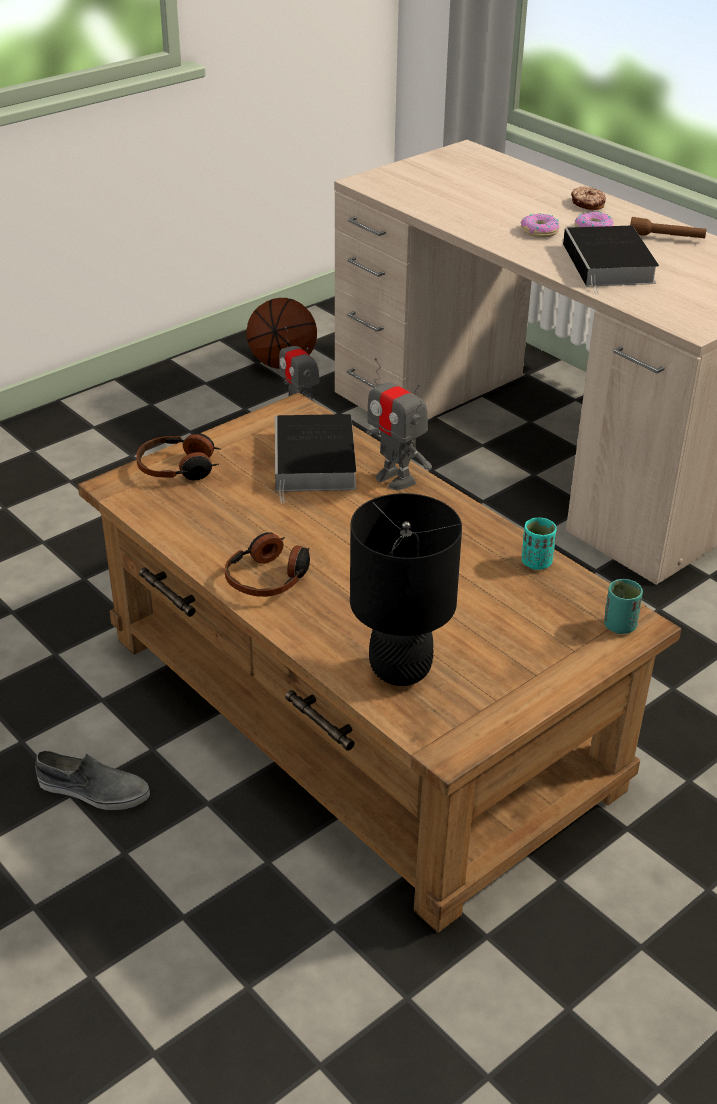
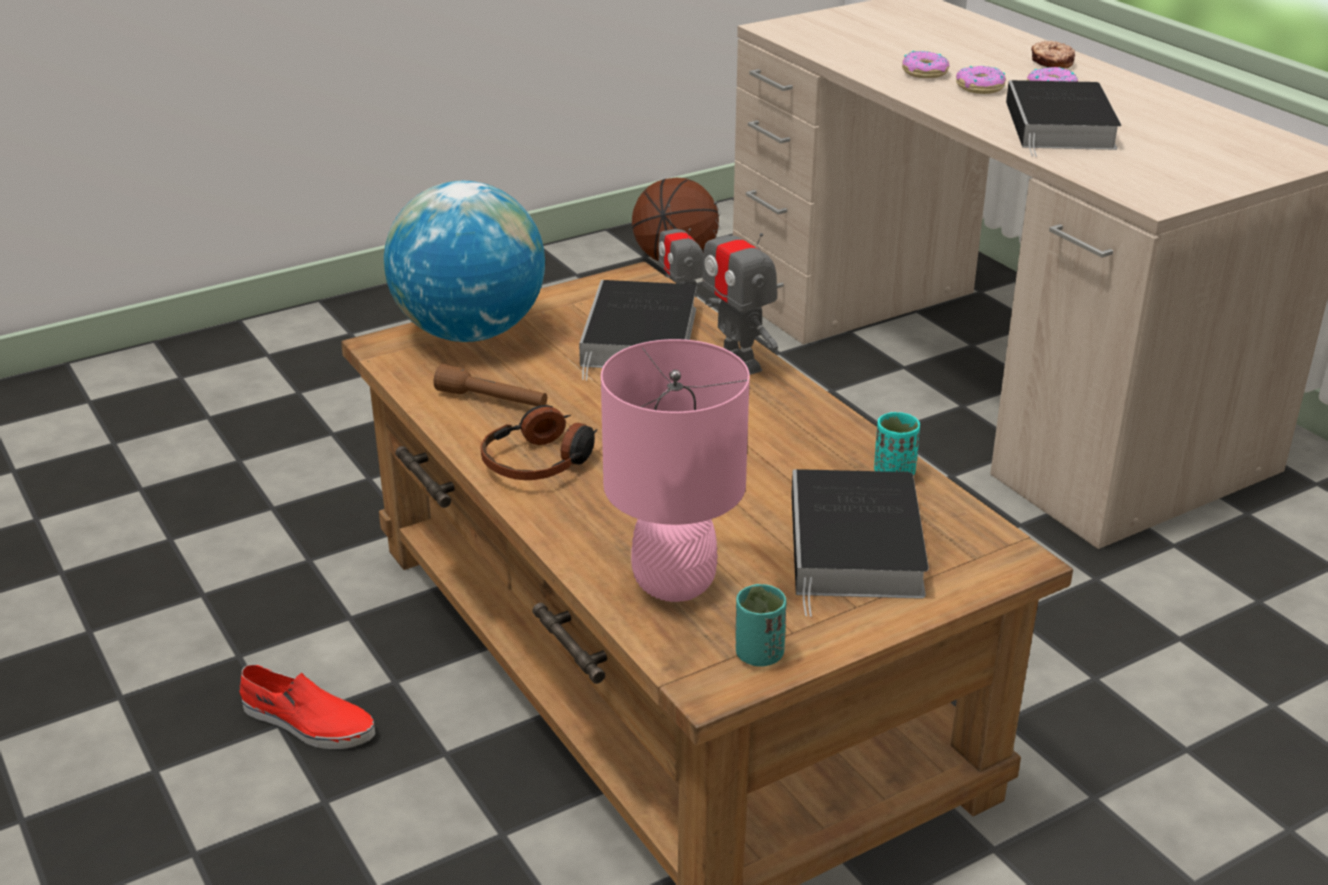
camera: 10 degrees right, 5 degrees down
grey shoe [35,750,150,810] -> red shoe [240,664,375,749]
headphones [136,433,221,481] -> globe [384,181,545,342]
black table lamp [350,493,462,686] -> pink table lamp [601,339,750,602]
turquoise cup [604,579,643,634] -> turquoise cup moved to [736,584,786,666]
brown flashlight [630,217,707,238] -> brown flashlight moved to [434,364,547,406]
none -> book [791,469,929,617]
none -> donut [902,51,950,78]

